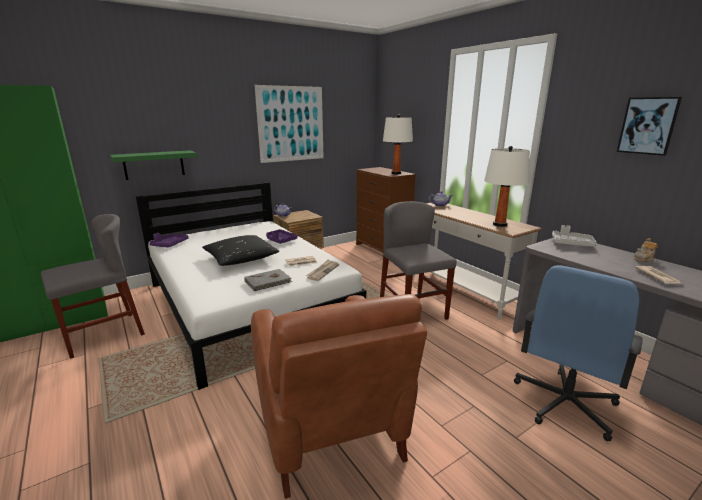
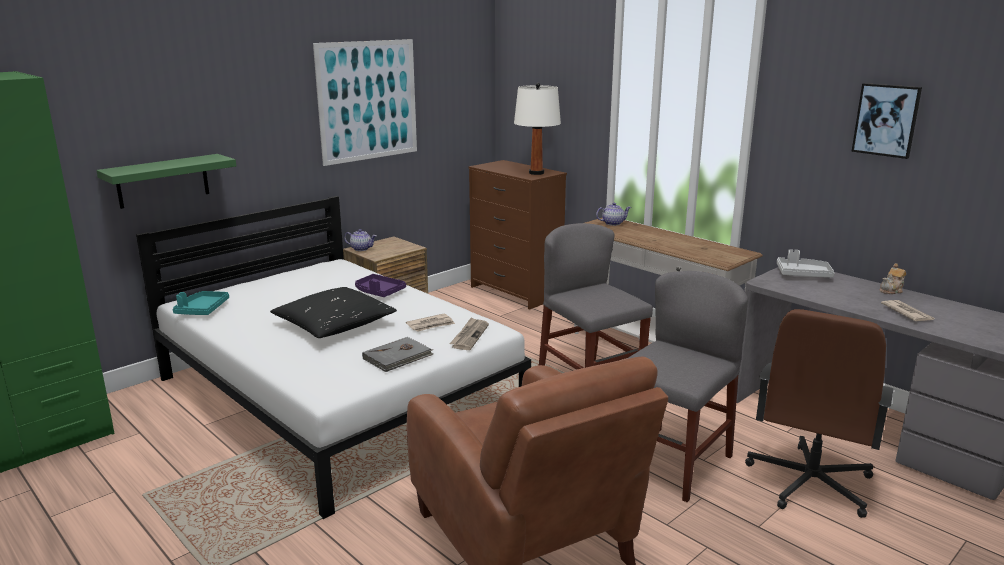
camera: 10 degrees left, 0 degrees up
grey chair [41,214,145,359] -> grey chair moved to [627,271,748,502]
purple tray [150,233,189,248] -> turquoise tray [173,291,229,315]
white table lamp [484,146,530,227] -> none
blue office chair [514,265,643,441] -> brown office chair [745,309,893,518]

